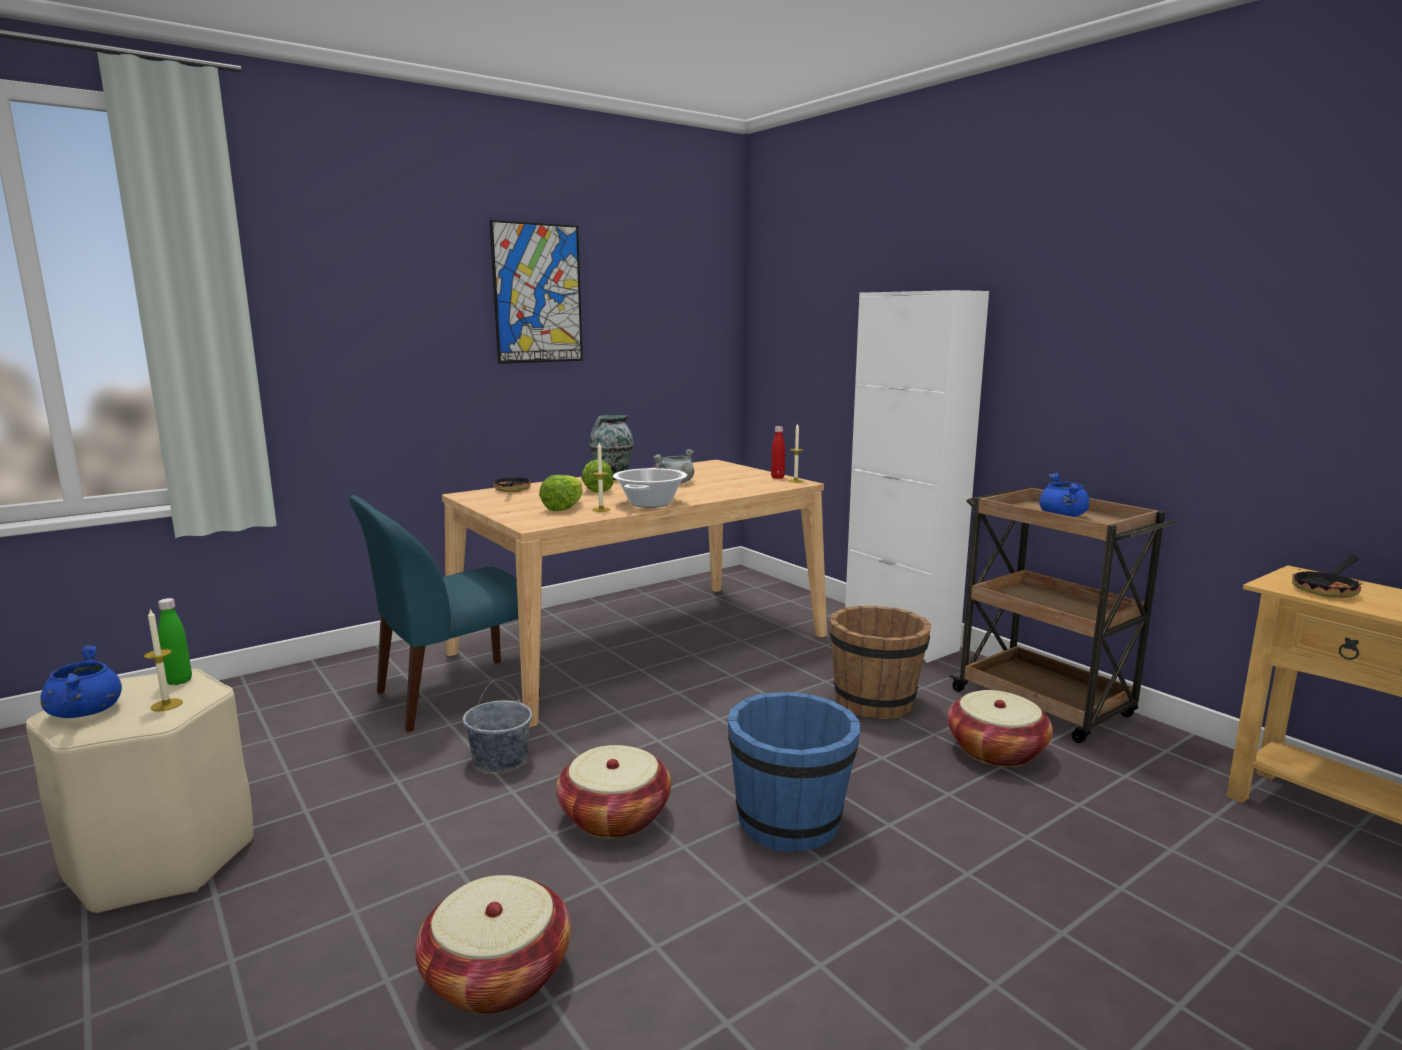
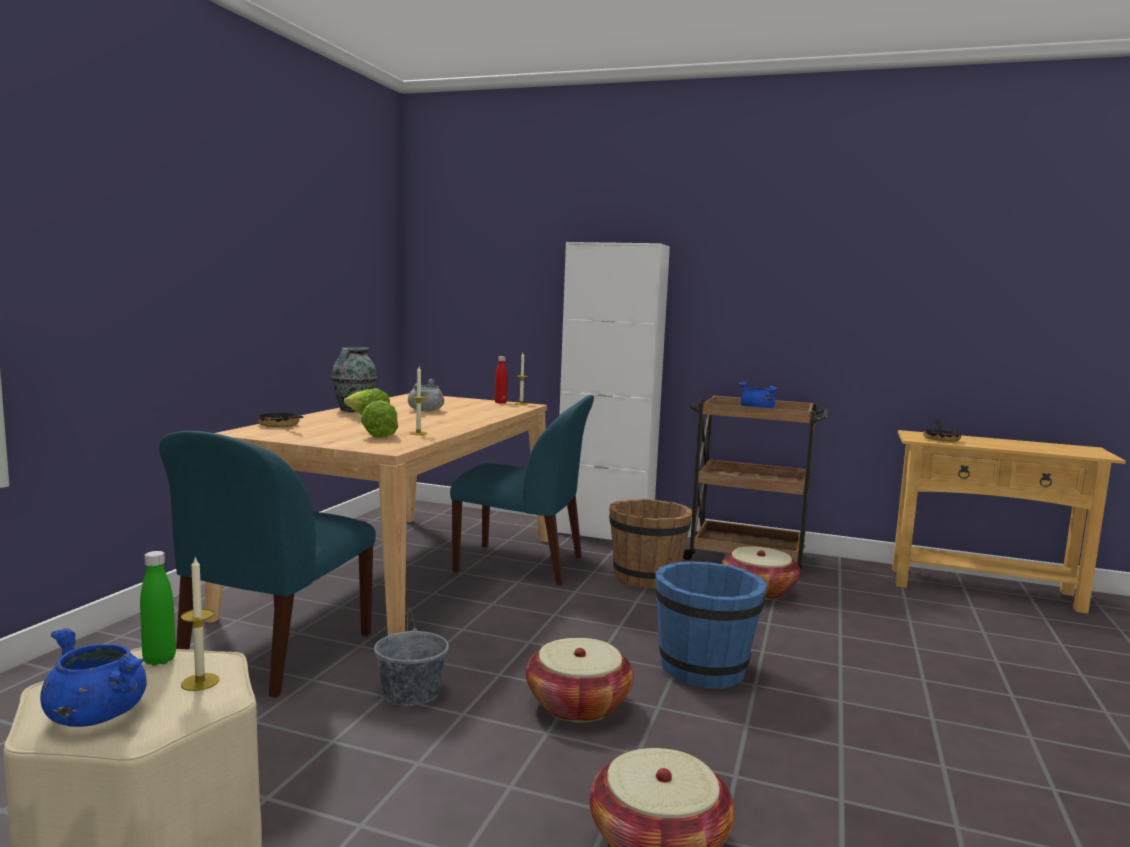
camera: 35 degrees left, 5 degrees down
picture [490,220,583,364] -> none
cooking pot [613,468,687,508] -> none
none -> blue chair [450,395,594,586]

